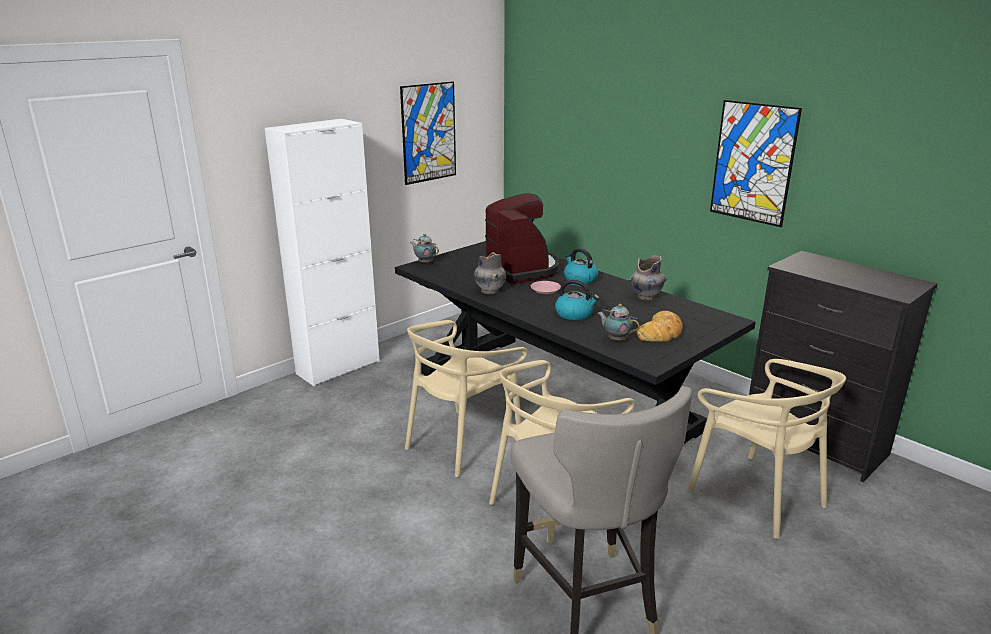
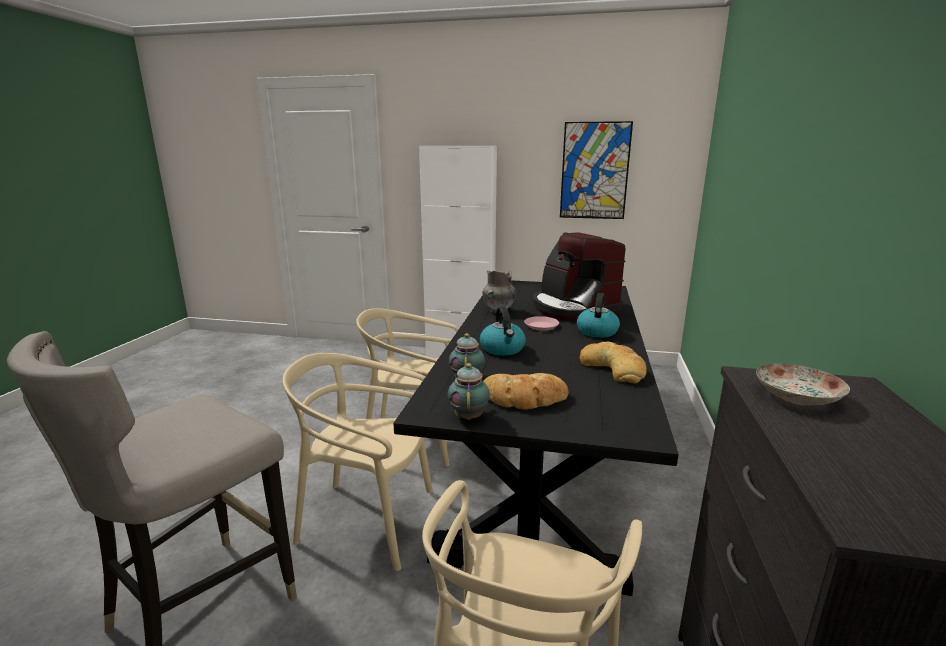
camera: 55 degrees right, 5 degrees down
teapot [410,234,439,264] -> teapot moved to [448,363,490,420]
coffee machine [483,193,559,284] -> coffee machine turned 120 degrees clockwise [532,232,626,321]
grey vase [627,255,667,300] -> bread [580,341,646,384]
picture [710,100,802,227] -> none
none -> plate [756,364,850,406]

